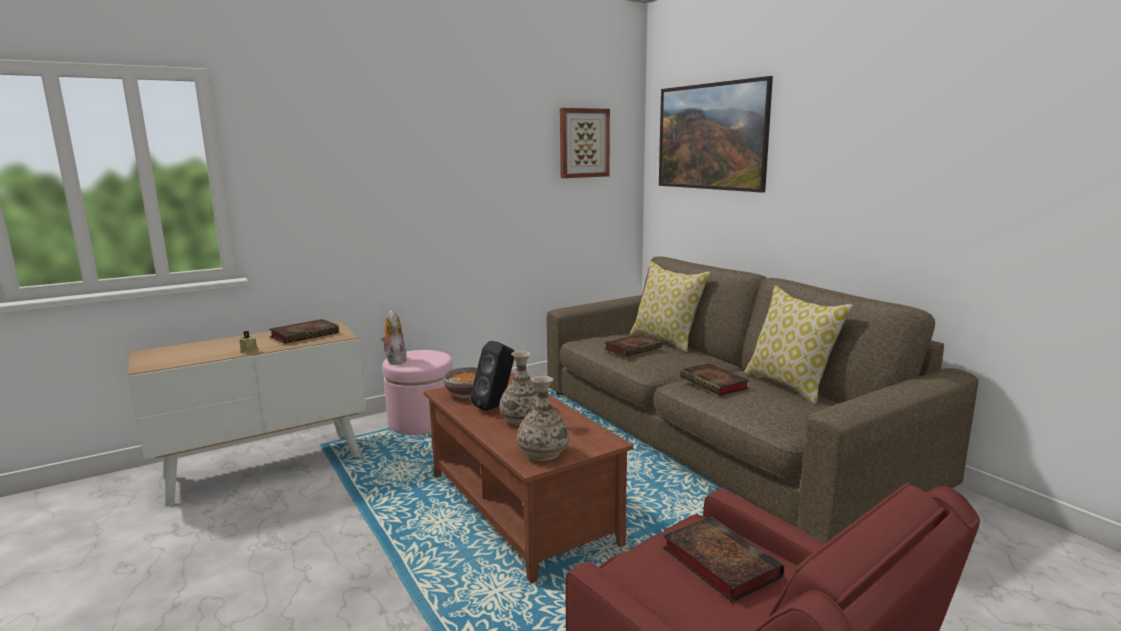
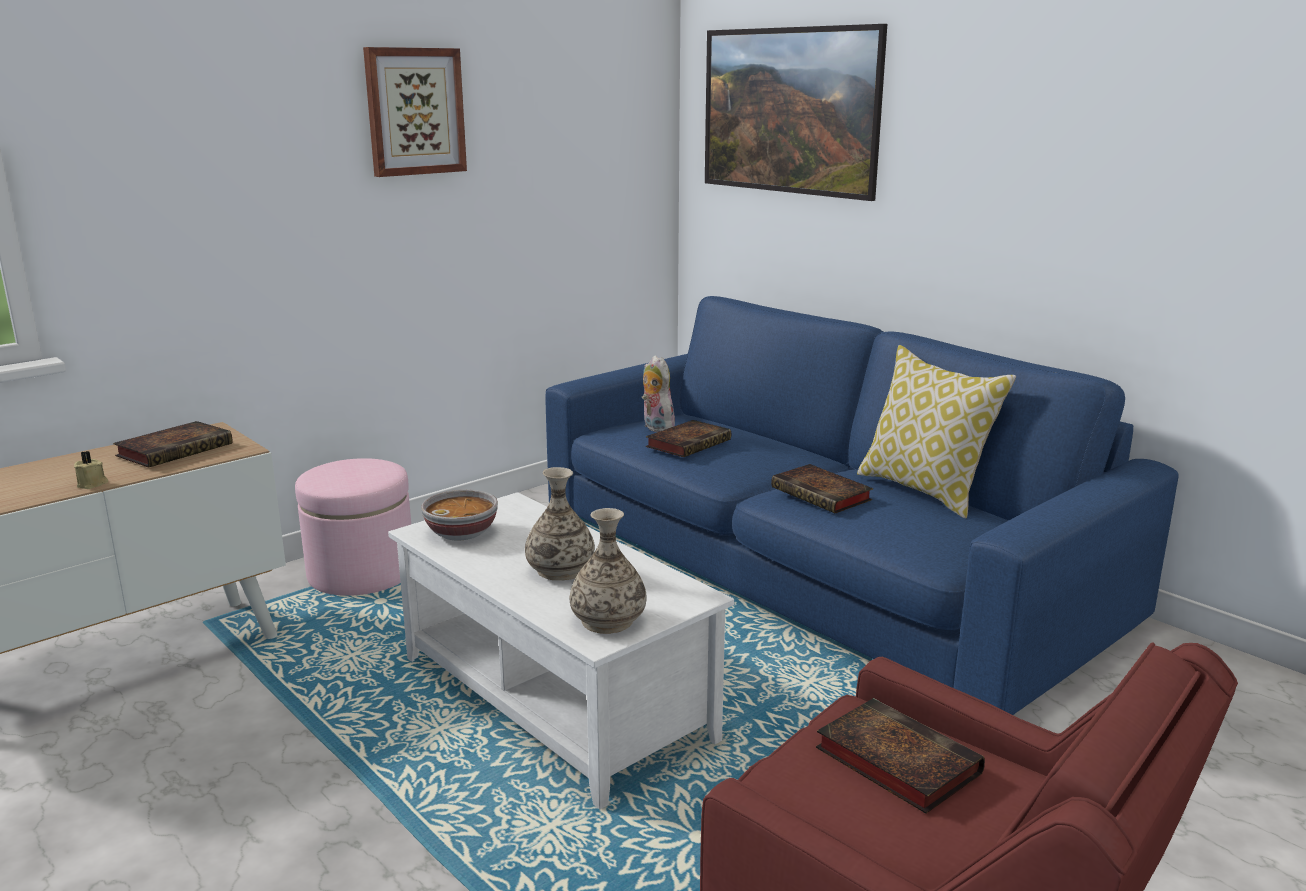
camera: 10 degrees left, 5 degrees up
plush toy [381,310,406,364] -> plush toy moved to [642,355,675,432]
brown coffee table [424,372,633,584] -> white coffee table [388,492,734,809]
black speaker [470,341,515,411] -> none
brown sofa [547,256,978,544] -> blue sofa [545,296,1179,715]
picture [560,108,610,178] -> picture moved to [363,47,467,177]
pillow [630,261,711,352] -> none

